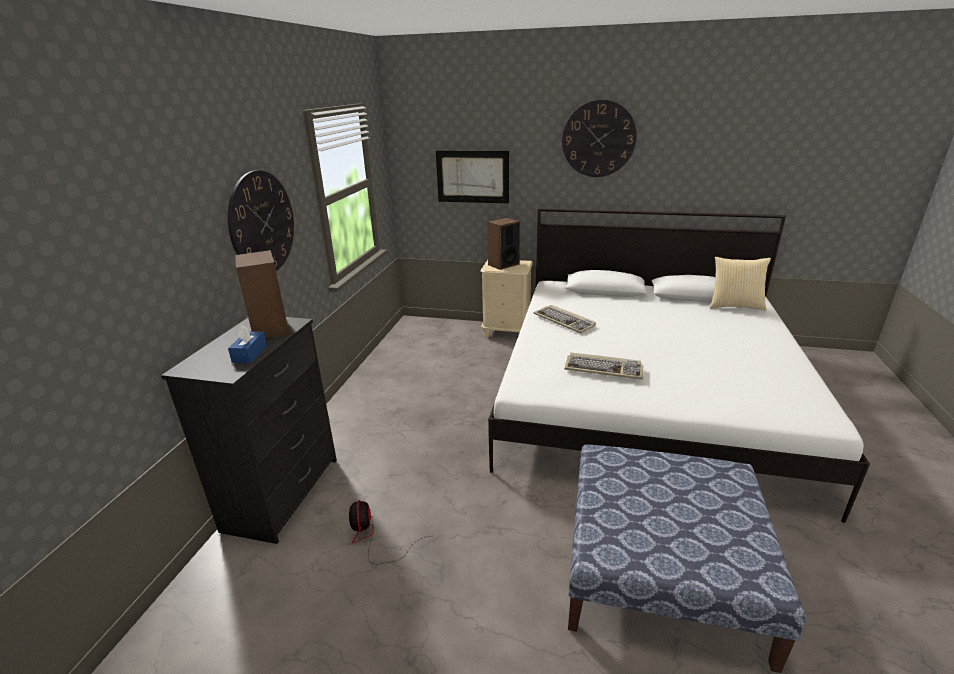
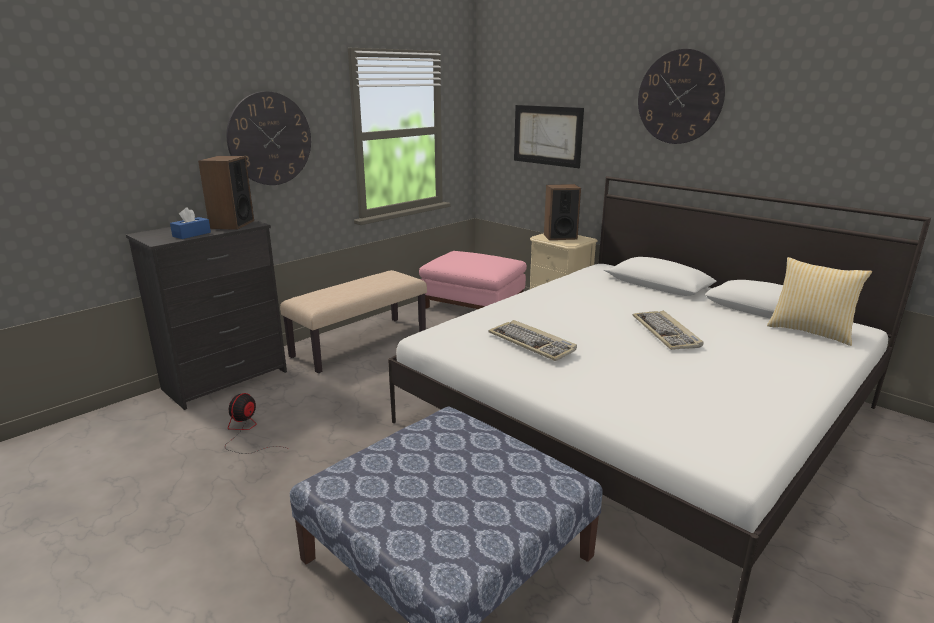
camera: 30 degrees right, 5 degrees down
keyboard [534,305,596,333] -> keyboard moved to [633,311,704,350]
none -> beige bench [280,270,427,373]
none -> pink ottoman [419,251,527,309]

